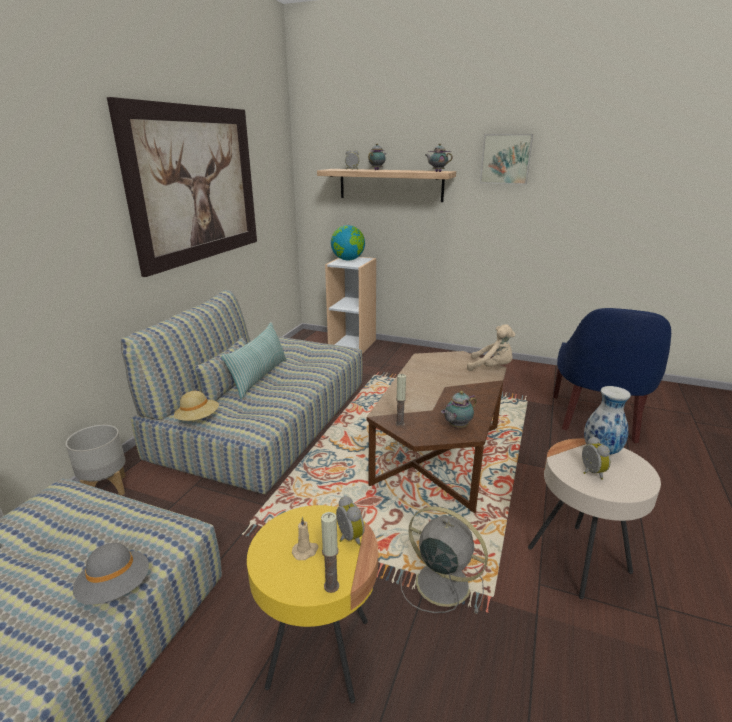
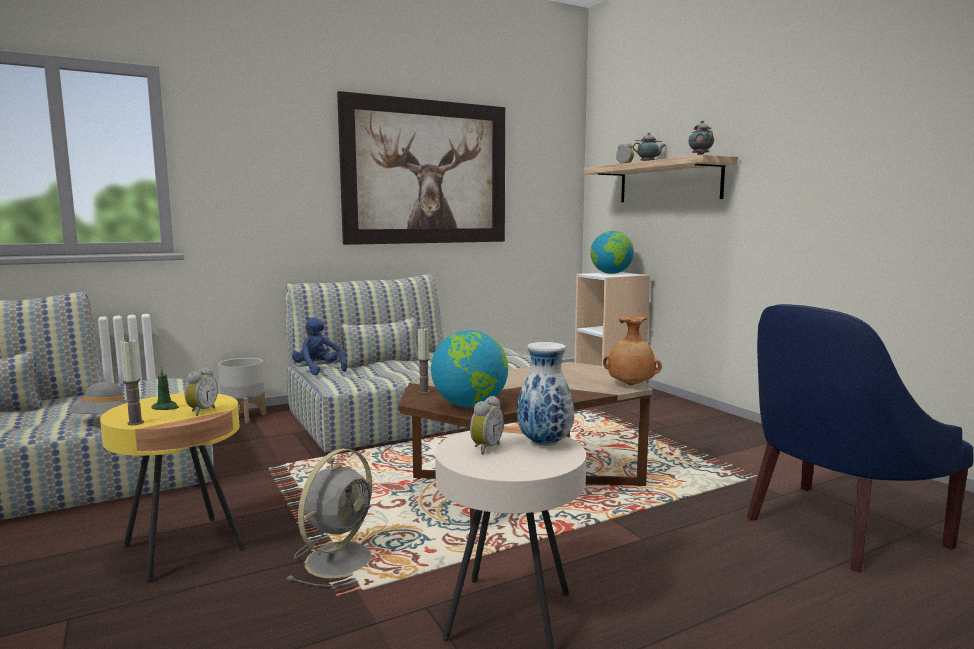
camera: 40 degrees right, 15 degrees down
beige hat [174,391,219,421] -> blue plush toy [292,317,347,375]
pillow [221,322,287,399] -> none
beige candle [292,517,318,560] -> green candle [151,367,179,410]
grey fan [400,506,488,614] -> grey fan turned 45 degrees clockwise [286,449,372,587]
teapot [441,391,477,428] -> globe [431,330,508,408]
beige plush toy [467,324,515,371] -> brown vase [603,317,662,385]
picture [480,134,533,185] -> none

